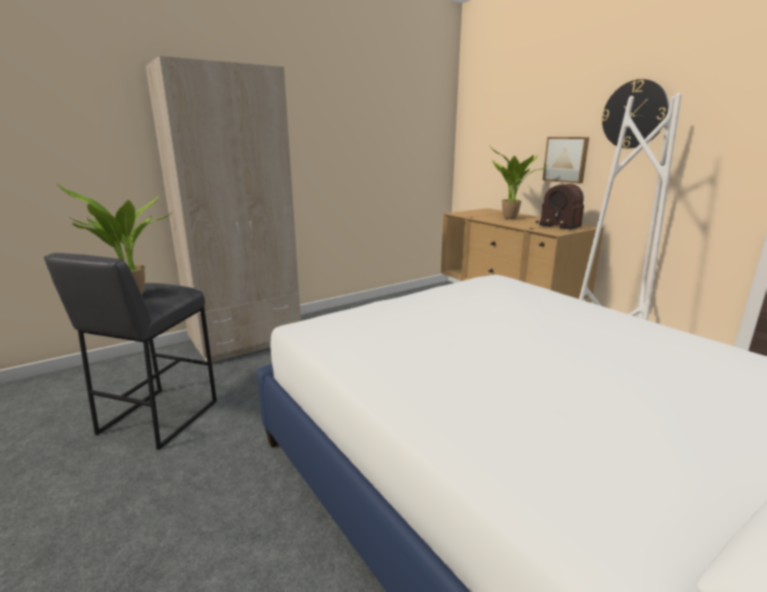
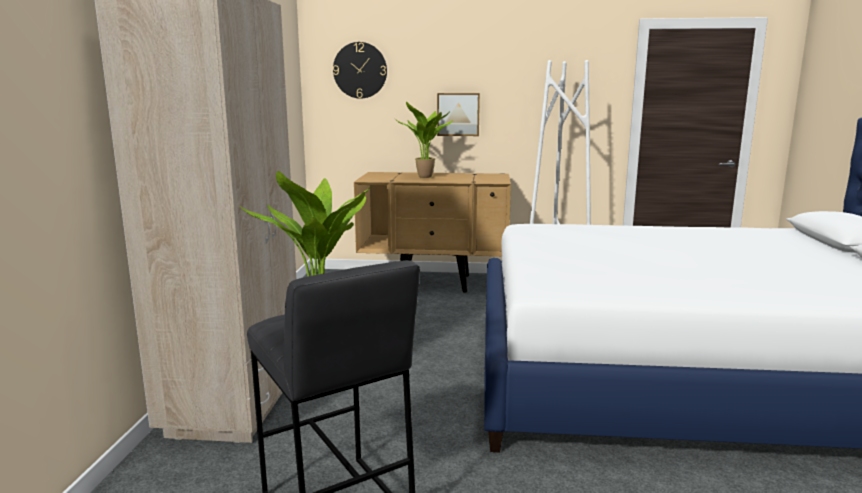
camera: 50 degrees left, 5 degrees down
radio [536,184,584,230] -> none
wall clock [602,79,669,148] -> wall clock moved to [333,42,387,99]

